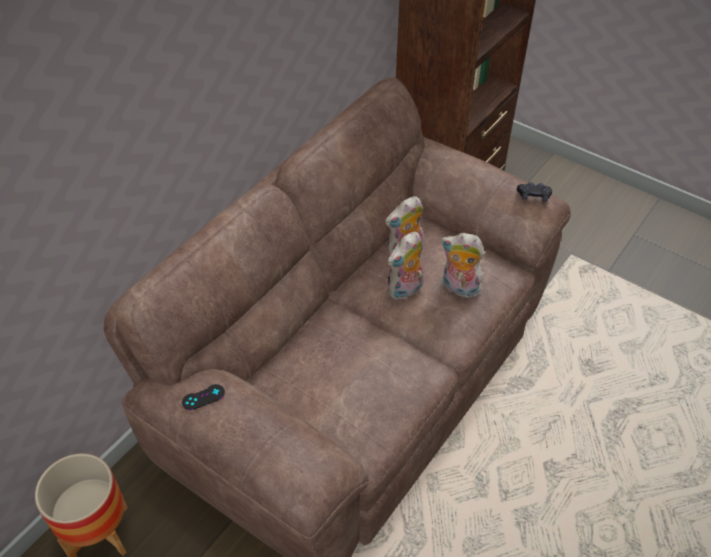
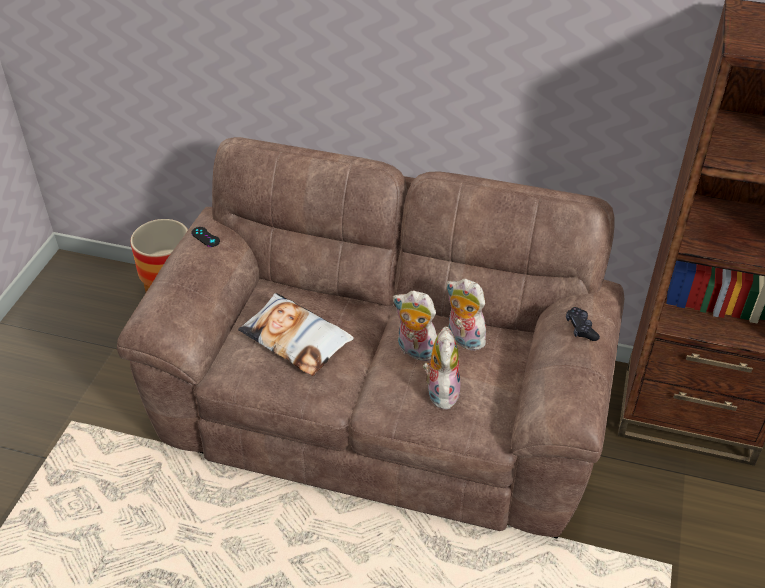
camera: 70 degrees right, 5 degrees down
black game controller [517,182,552,202] -> black game controller moved to [566,307,600,341]
none -> pillow [238,293,354,376]

